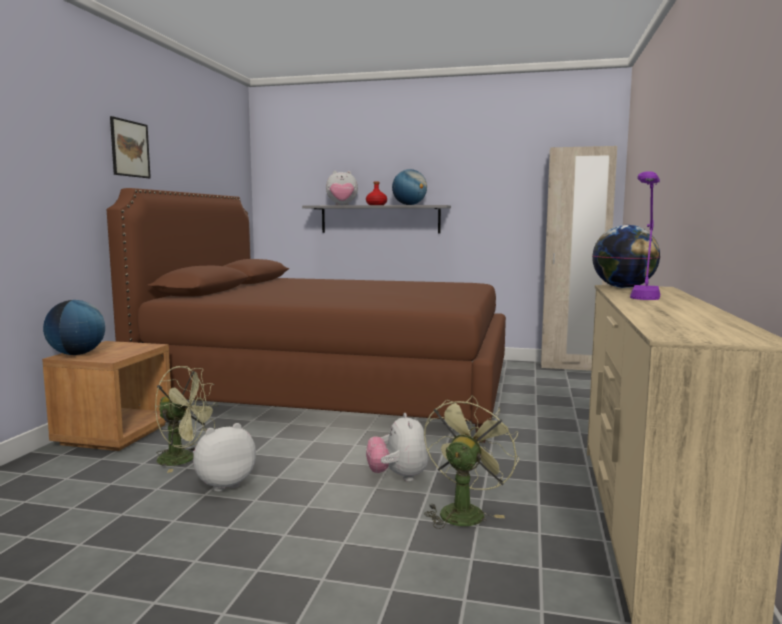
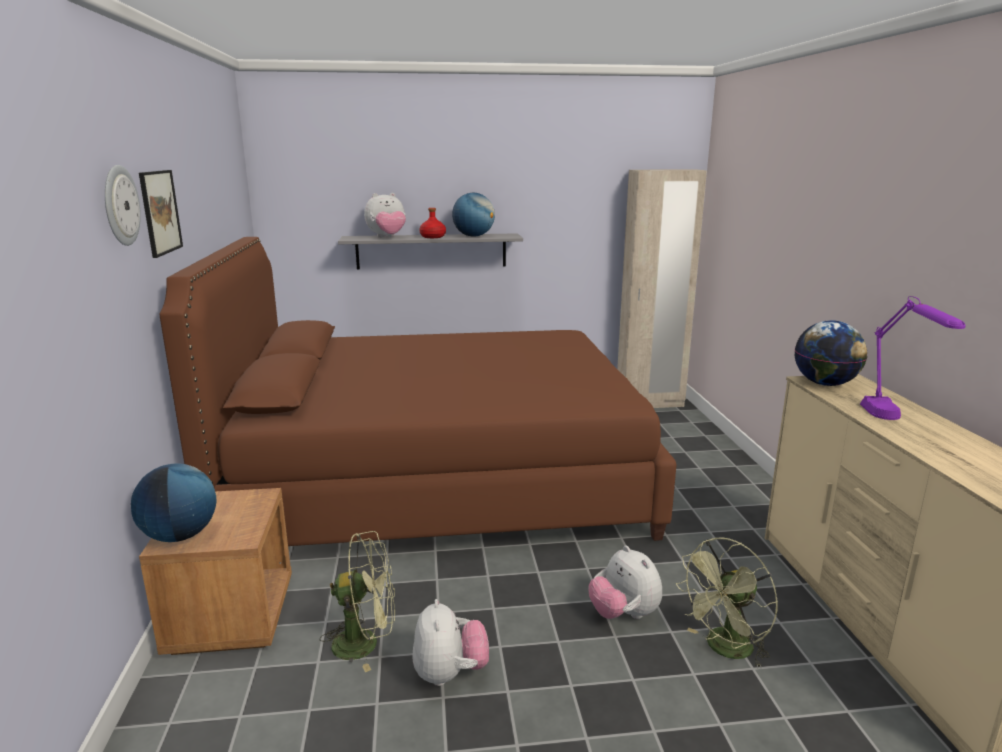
camera: 20 degrees left, 10 degrees up
plush toy [193,423,256,492] -> plush toy turned 135 degrees clockwise [412,599,489,686]
green fan [424,395,519,529] -> green fan turned 135 degrees counterclockwise [676,538,778,668]
none -> wall clock [105,165,141,246]

